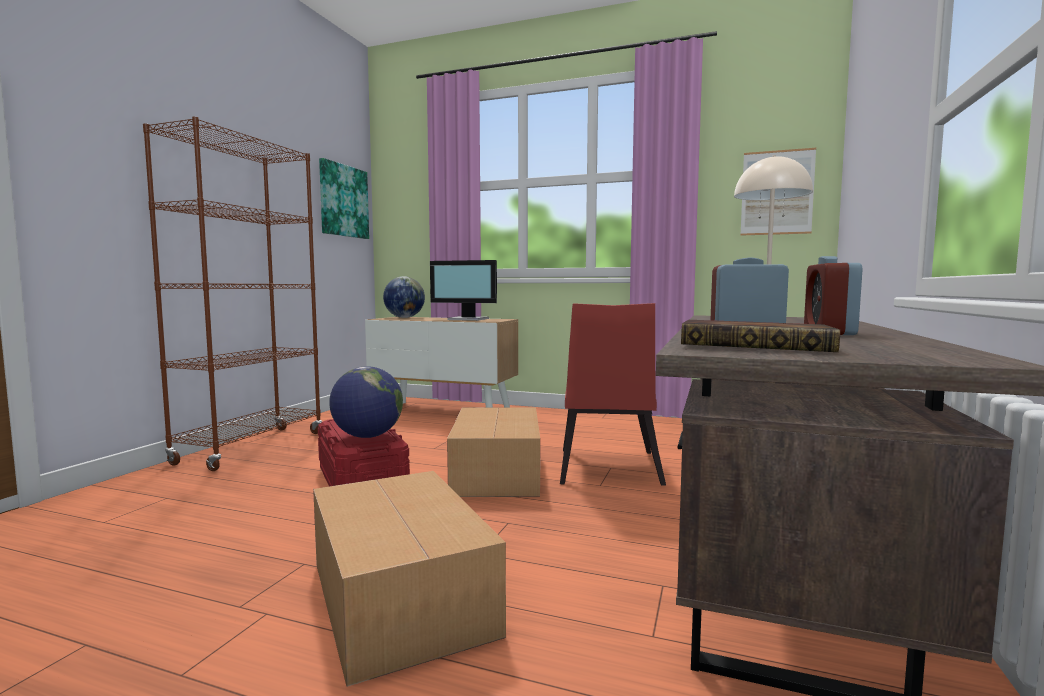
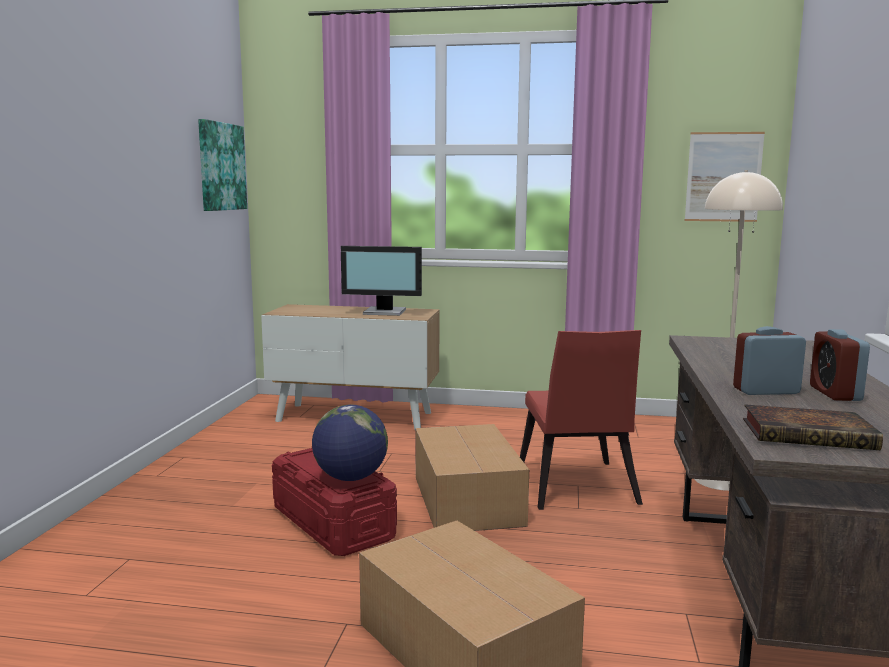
camera: 10 degrees left, 5 degrees up
brown bookcase [143,117,322,471] -> none
globe [383,276,425,318] -> none

